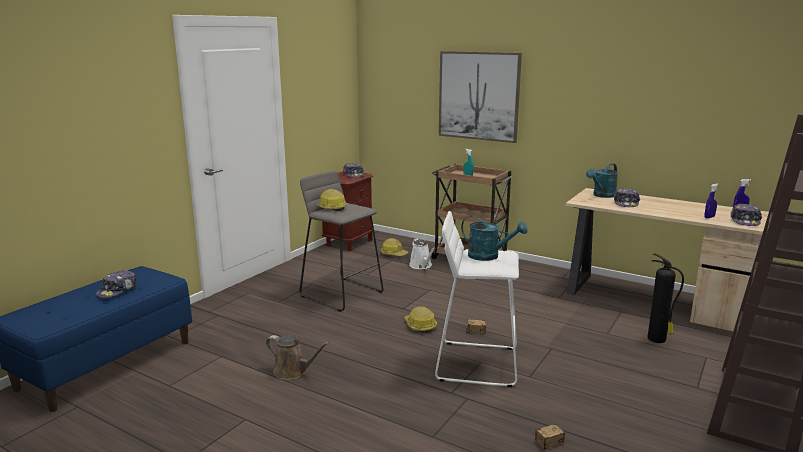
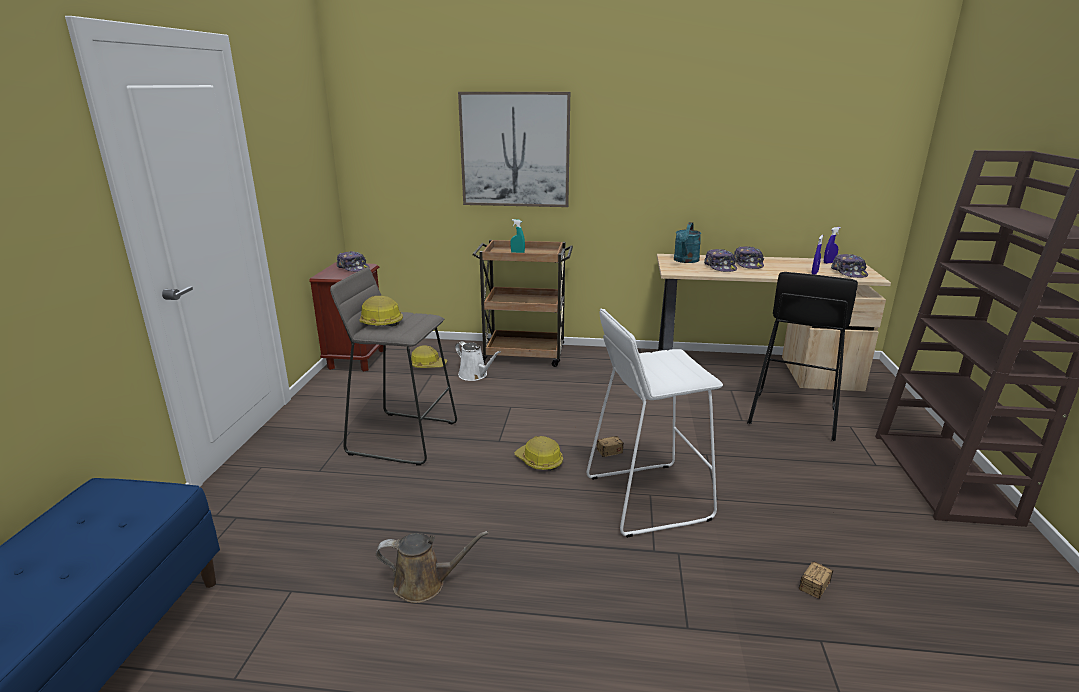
camera: 25 degrees left, 5 degrees up
cap [96,270,137,298] -> cap moved to [734,246,764,269]
turquoise watering can [461,215,527,261] -> none
fire extinguisher [648,253,684,343] -> black stool [747,272,858,441]

